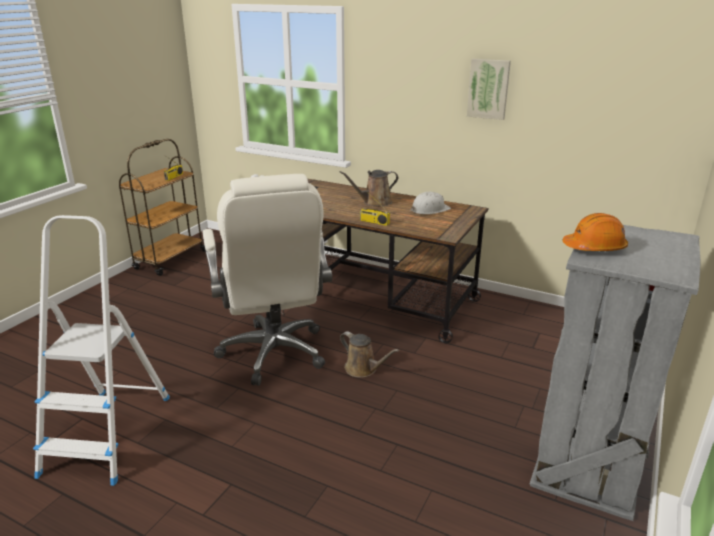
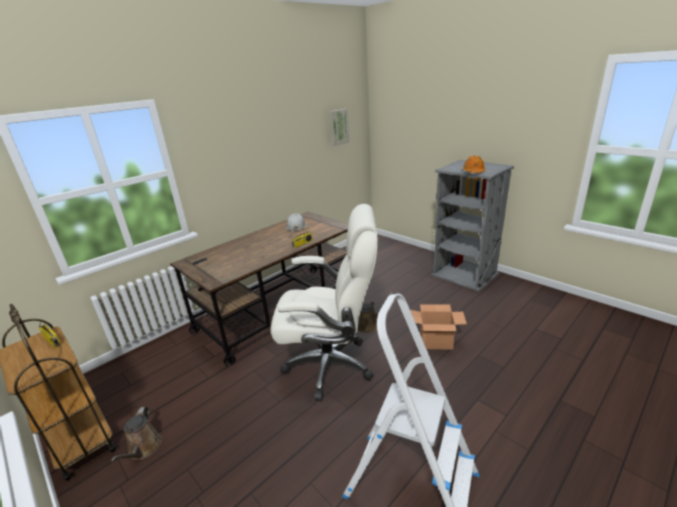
camera: 70 degrees left, 0 degrees up
brown watering can [339,170,398,206] -> brown watering can moved to [111,407,162,461]
picture [467,59,511,120] -> picture moved to [329,109,349,146]
none -> cardboard box [410,304,467,350]

